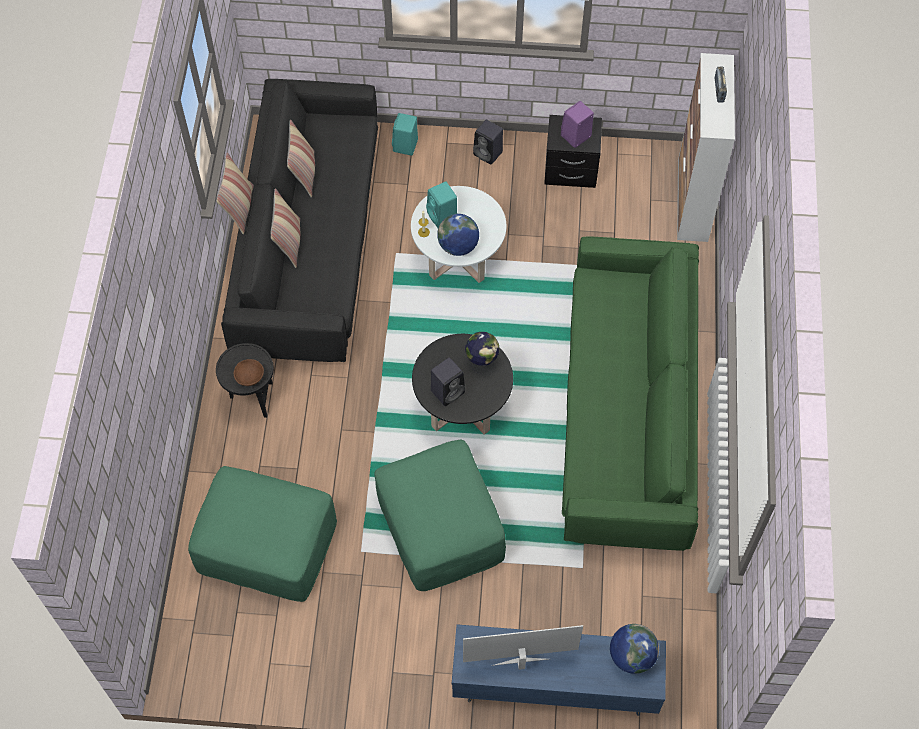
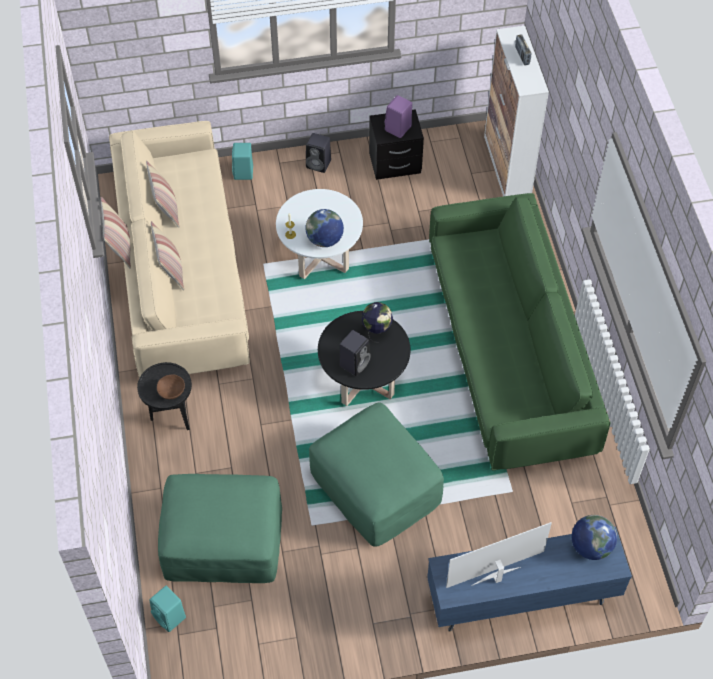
camera: 15 degrees left, 5 degrees down
black sofa [221,79,378,362] -> beige sofa [109,121,250,378]
turquoise speaker [426,181,457,228] -> turquoise speaker moved to [150,586,186,632]

